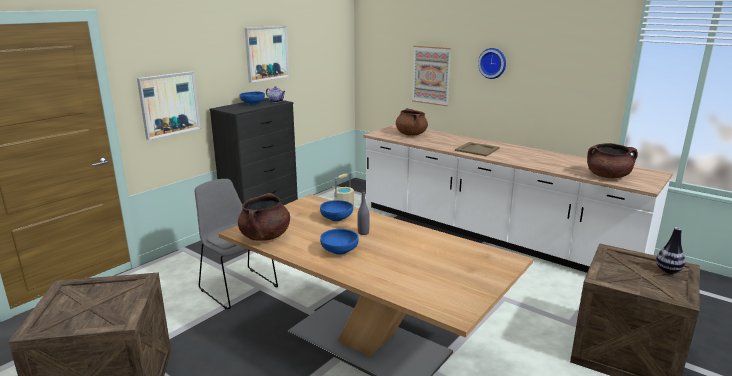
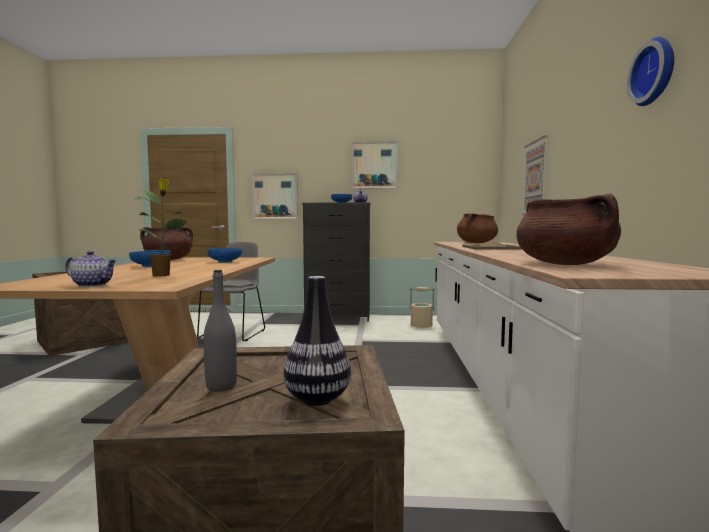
camera: 55 degrees right, 15 degrees down
grey bottle [357,190,370,235] -> grey bottle moved to [203,270,237,392]
wall clock [478,48,506,79] -> wall clock moved to [627,37,674,106]
none -> teapot [65,251,117,287]
none -> potted plant [135,178,187,277]

